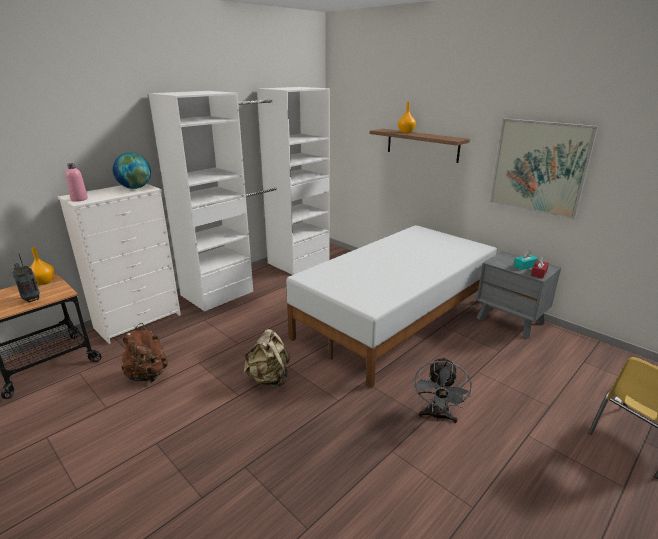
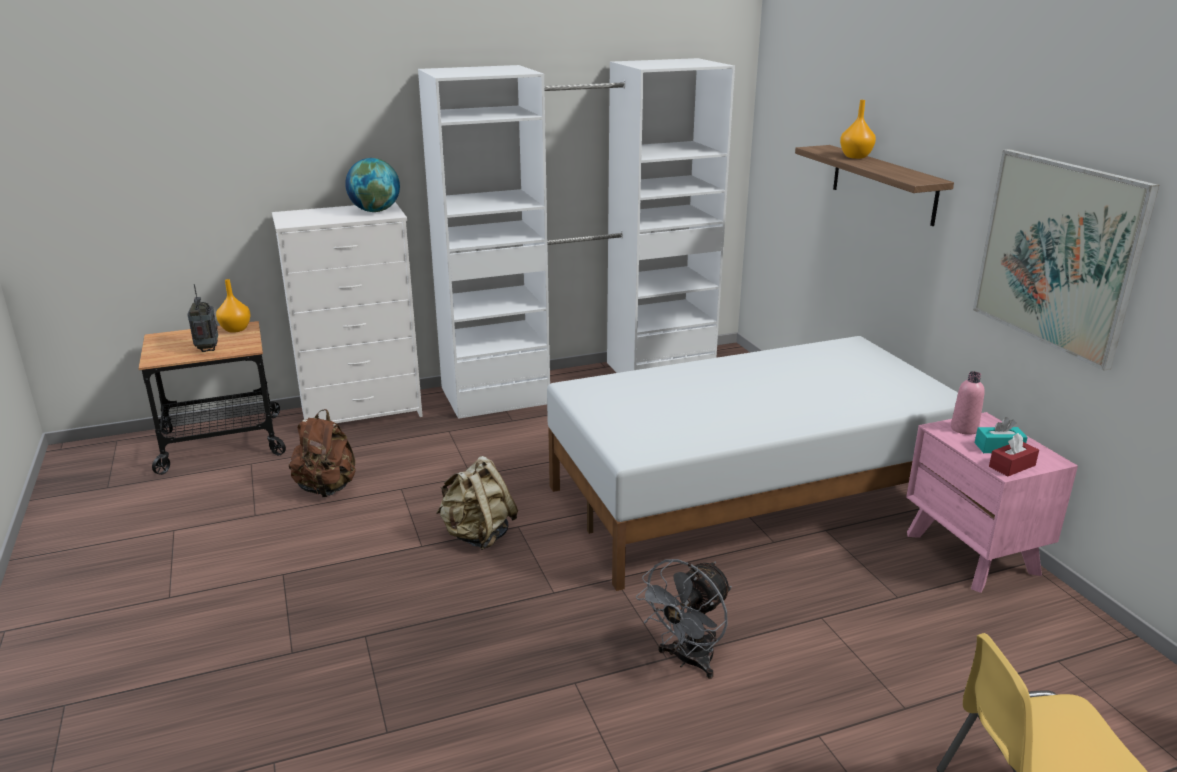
camera: 25 degrees right, 0 degrees up
pink bottle [66,163,88,202] -> pink bottle moved to [951,371,985,435]
grey nightstand [477,251,561,339] -> pink nightstand [906,412,1078,593]

